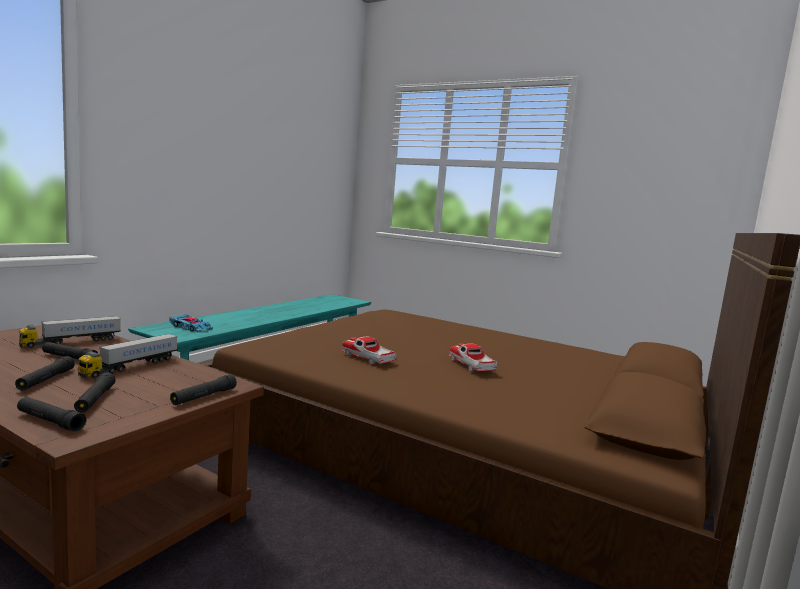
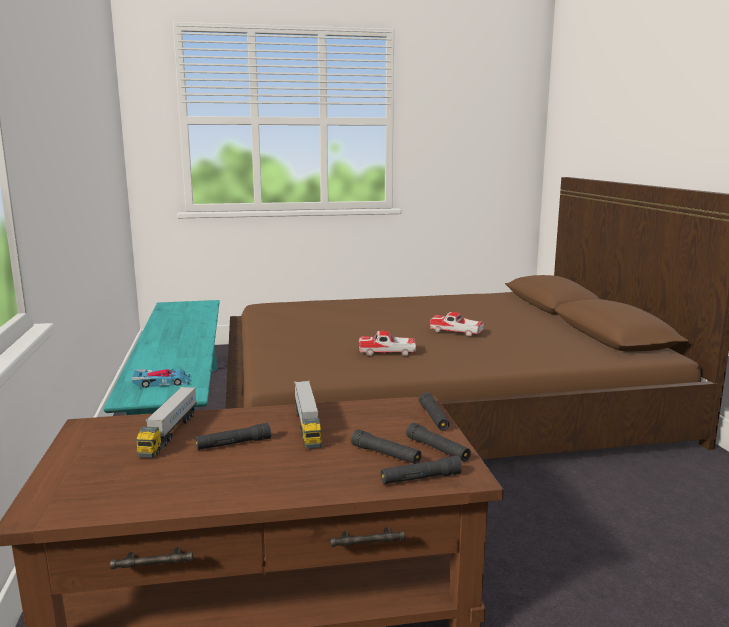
camera: 40 degrees left, 5 degrees up
black flashlight [15,356,75,390] -> black flashlight moved to [406,423,471,462]

